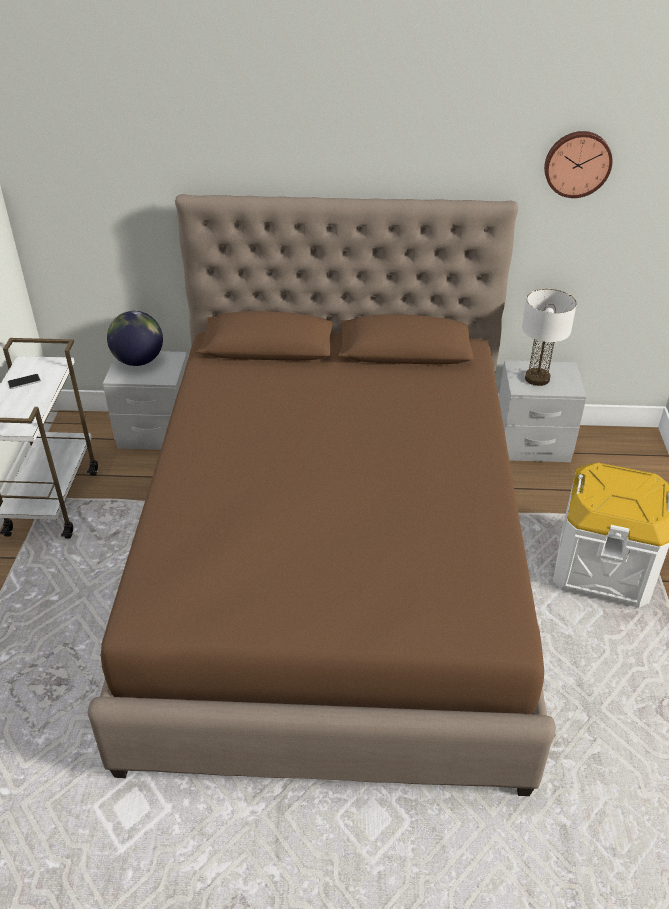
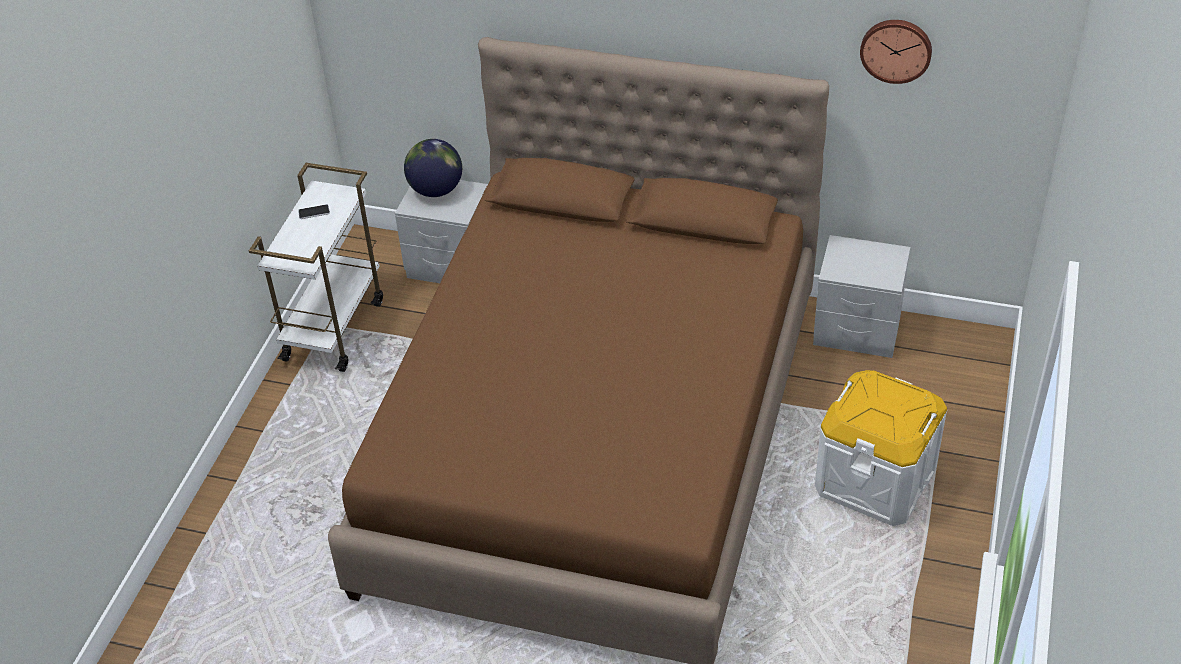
camera: 15 degrees right, 5 degrees up
table lamp [522,289,577,386] -> none

